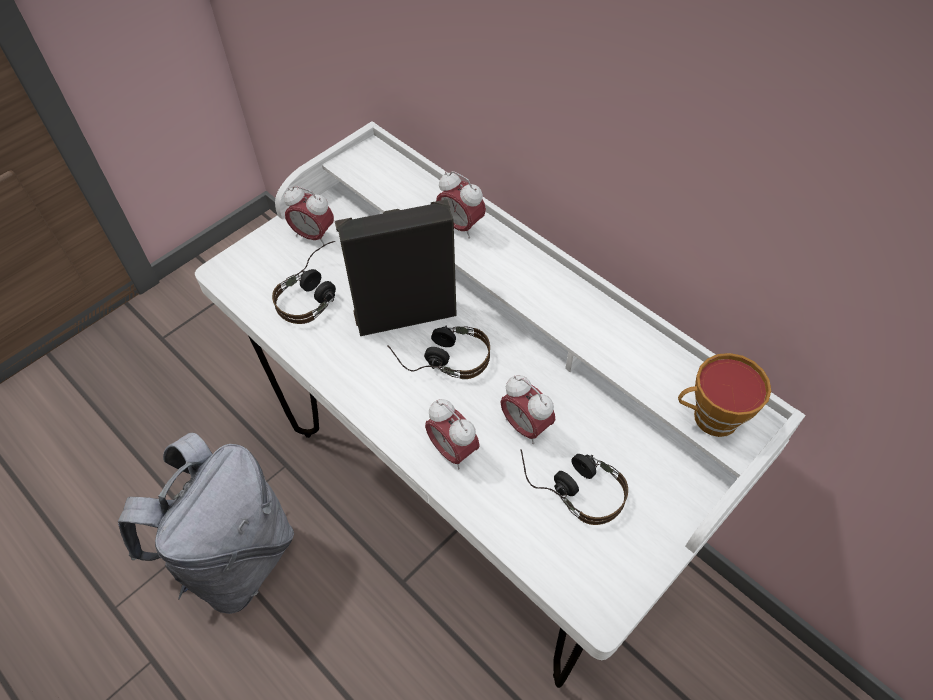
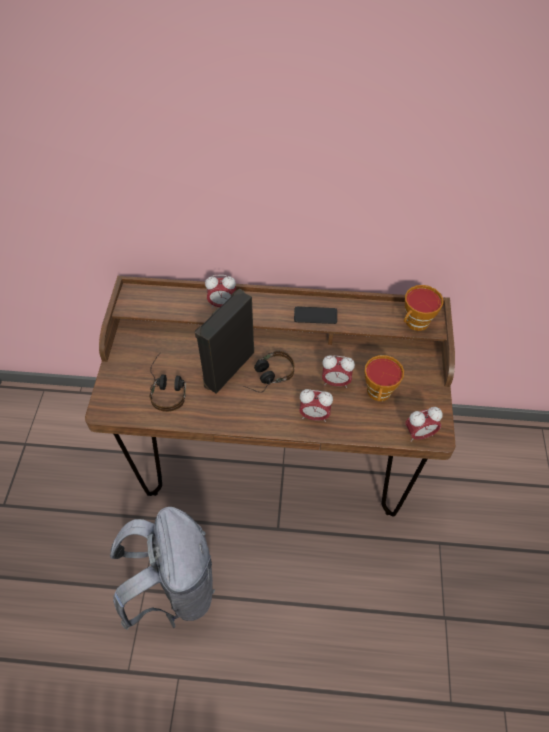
camera: 40 degrees left, 0 degrees up
white desk [195,121,806,688] -> brown desk [85,276,455,516]
alarm clock [284,186,334,245] -> alarm clock moved to [406,407,443,442]
headphones [520,449,628,525] -> cup [365,355,404,401]
none -> phone [294,307,337,324]

